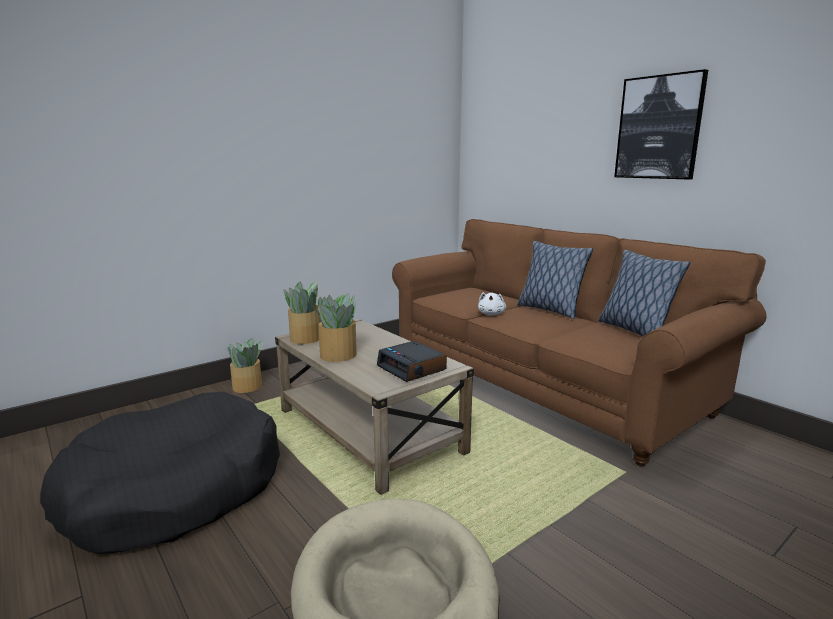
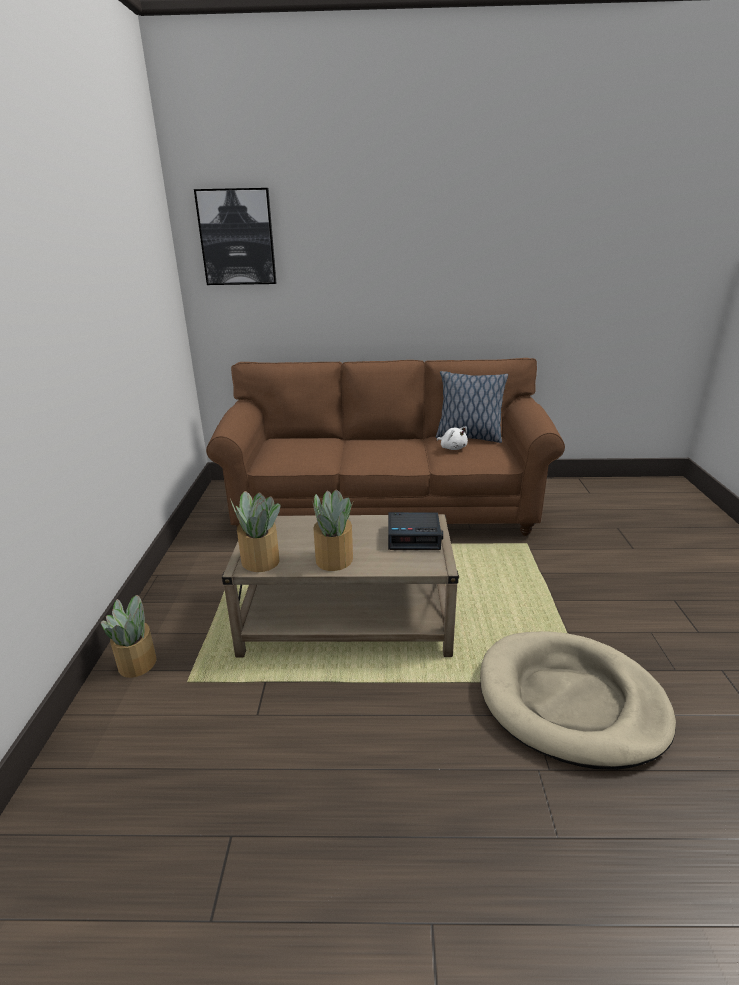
camera: 50 degrees left, 10 degrees up
black dog bed [40,392,280,554] -> none
white plush toy [478,292,506,315] -> white plush toy moved to [437,427,468,450]
pillow [517,241,593,319] -> none
picture [614,69,708,180] -> picture moved to [194,188,276,285]

